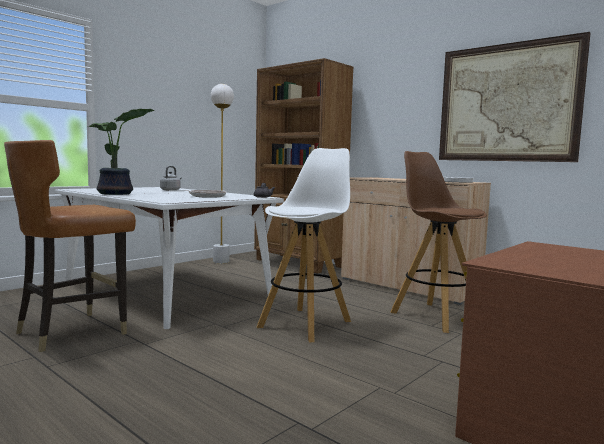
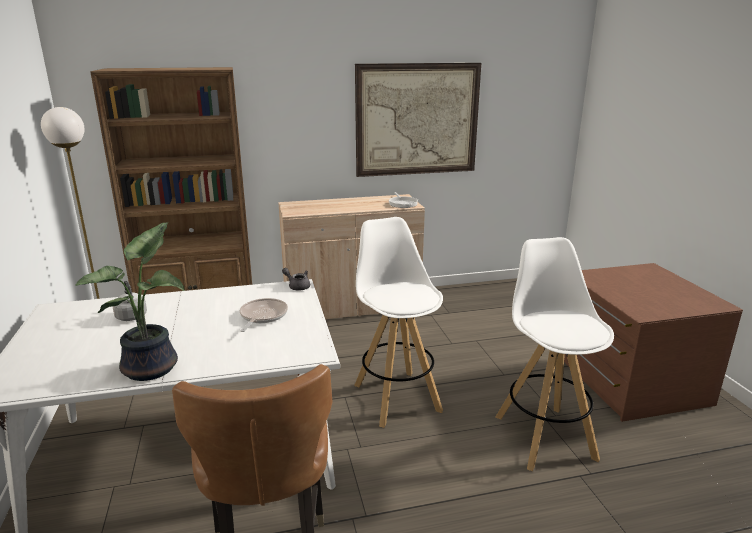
camera: 55 degrees left, 15 degrees up
brown stool [390,151,487,333] -> none
none -> white stool [496,237,614,472]

